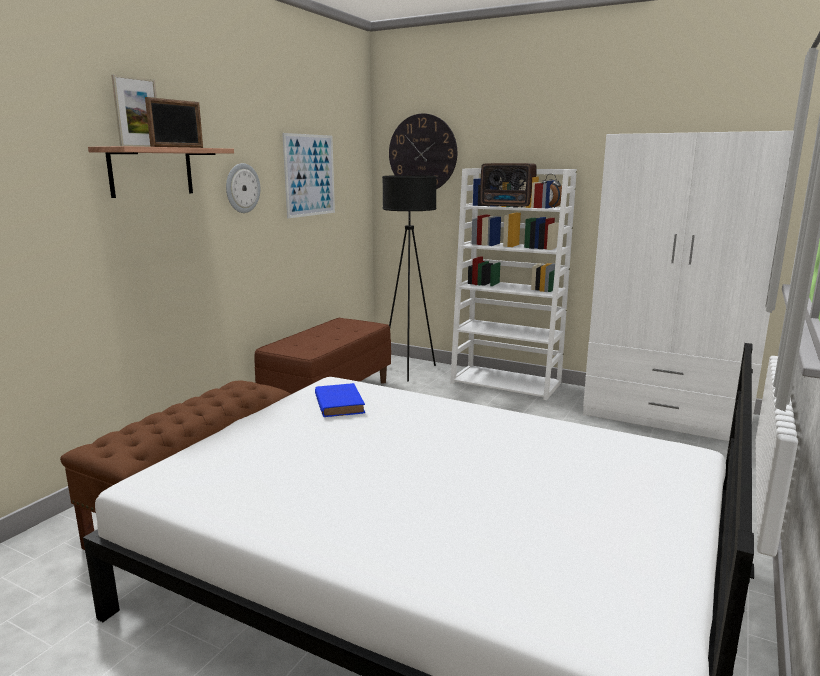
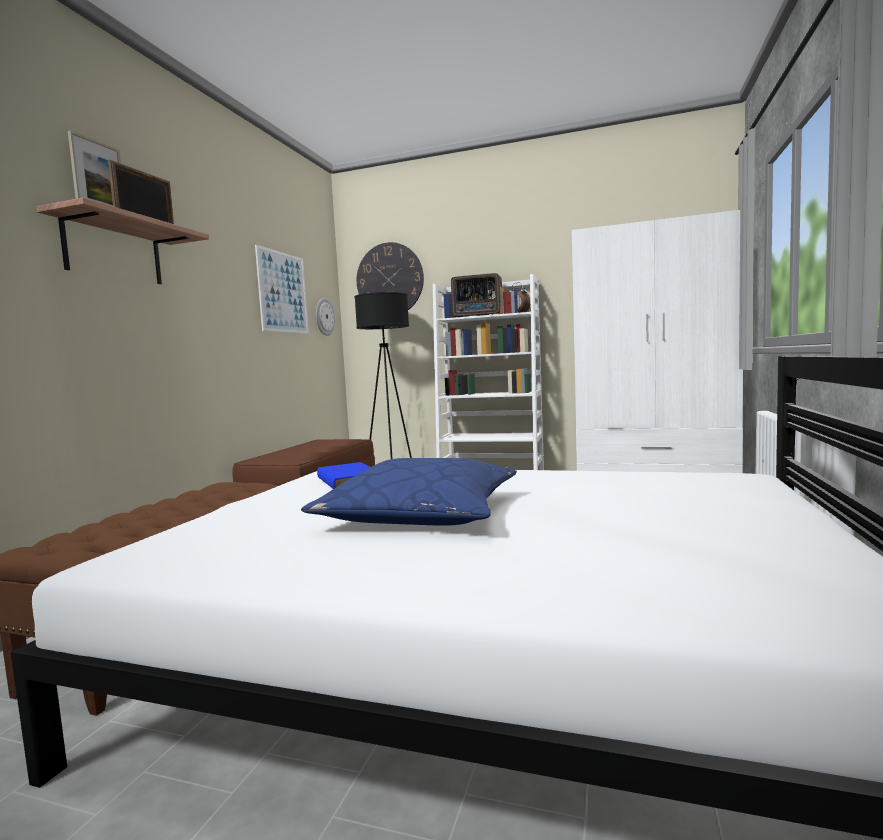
camera: 10 degrees left, 10 degrees down
wall clock [226,163,260,213] -> wall clock moved to [316,298,335,336]
none -> blue pillow [301,458,517,526]

